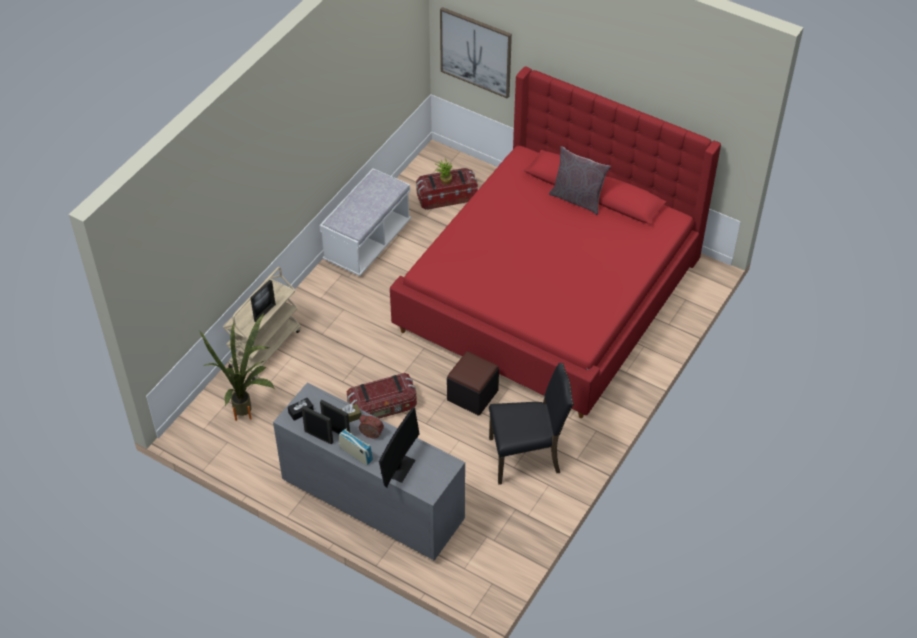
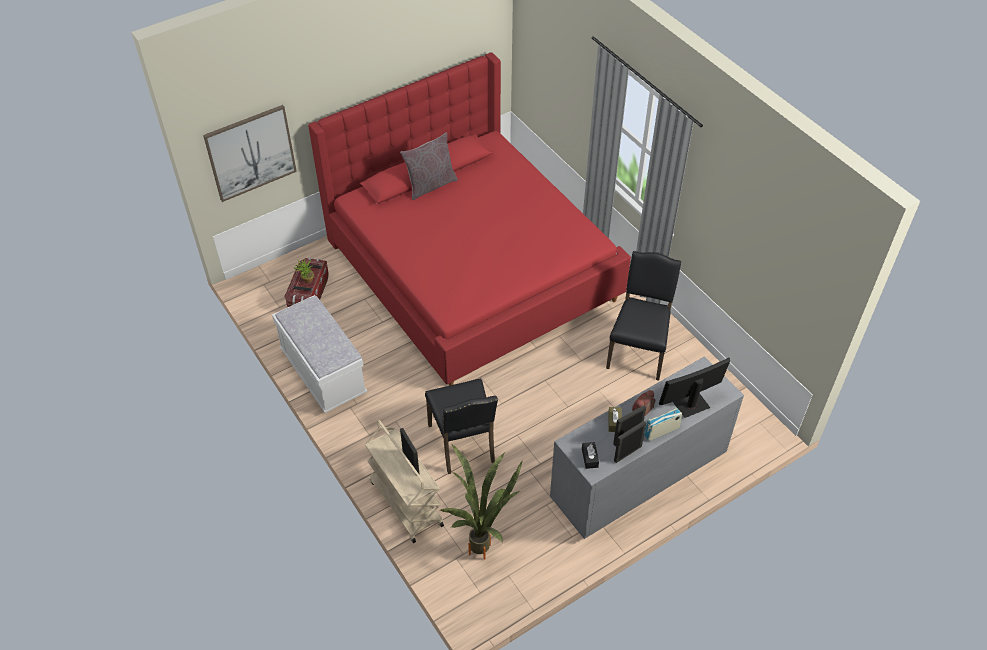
camera: 65 degrees left, 0 degrees up
storage box [347,373,417,419] -> none
monitor [379,407,420,487] -> monitor turned 75 degrees counterclockwise [659,357,730,418]
black ottoman [447,351,499,416] -> none
none -> black chair [425,378,498,474]

